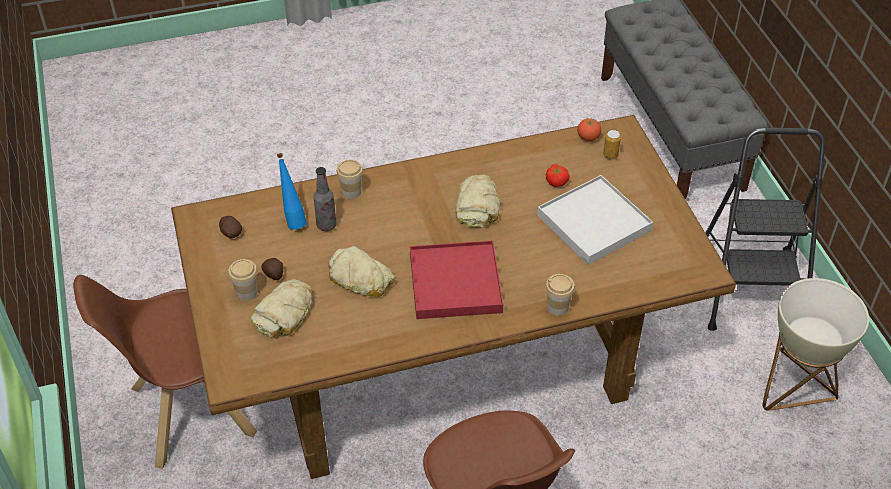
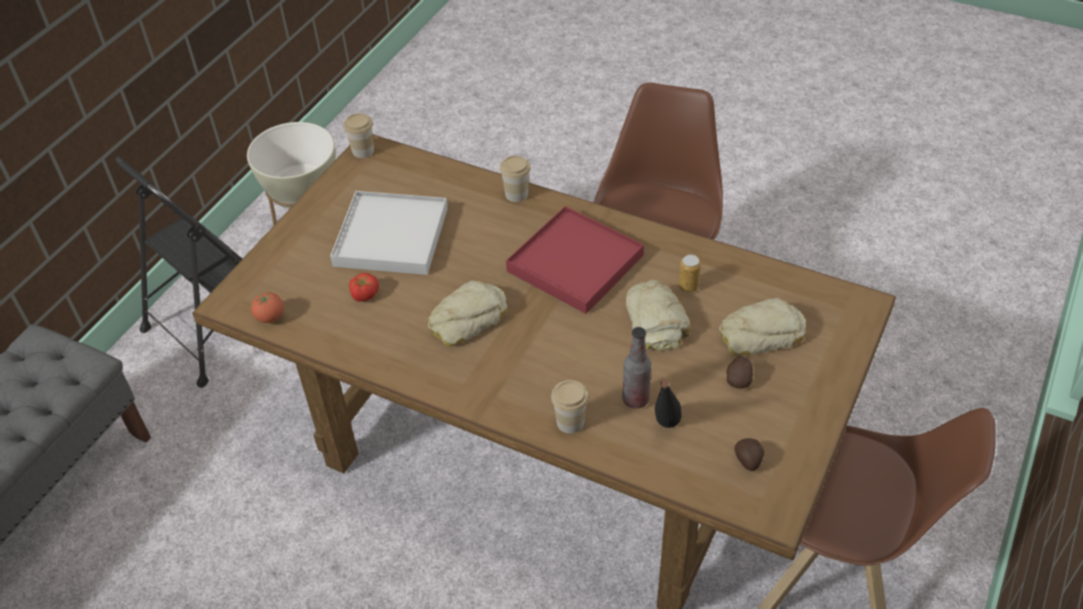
camera: 135 degrees left, 0 degrees up
cup [228,259,257,301] -> cup moved to [343,113,374,158]
blue bottle [277,153,307,230] -> black bottle [655,379,682,428]
can [603,130,621,160] -> can moved to [679,254,701,293]

